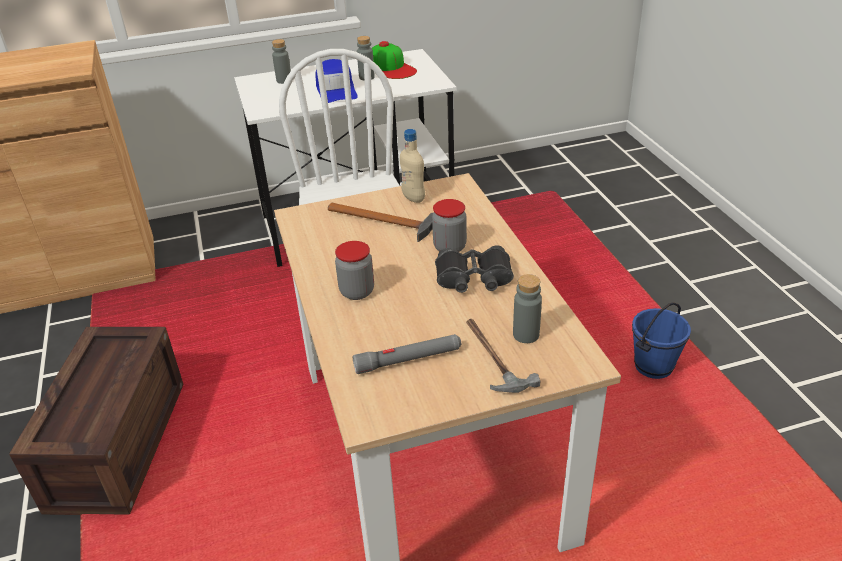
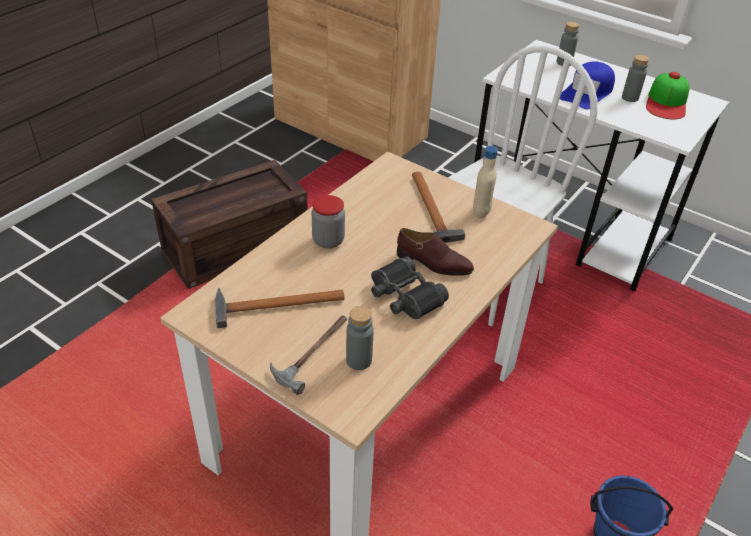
camera: 50 degrees right, 5 degrees up
grey flashlight [353,334,461,374] -> hammer [215,288,345,328]
jar [432,199,467,252] -> brown shoe [397,228,474,276]

